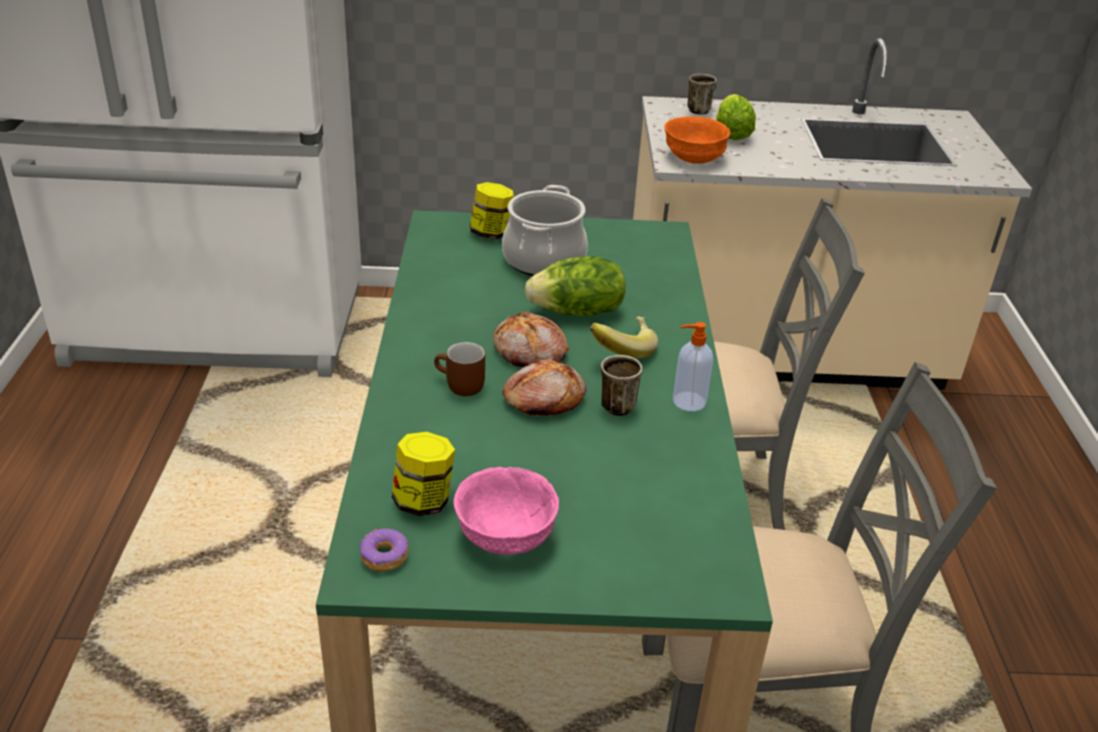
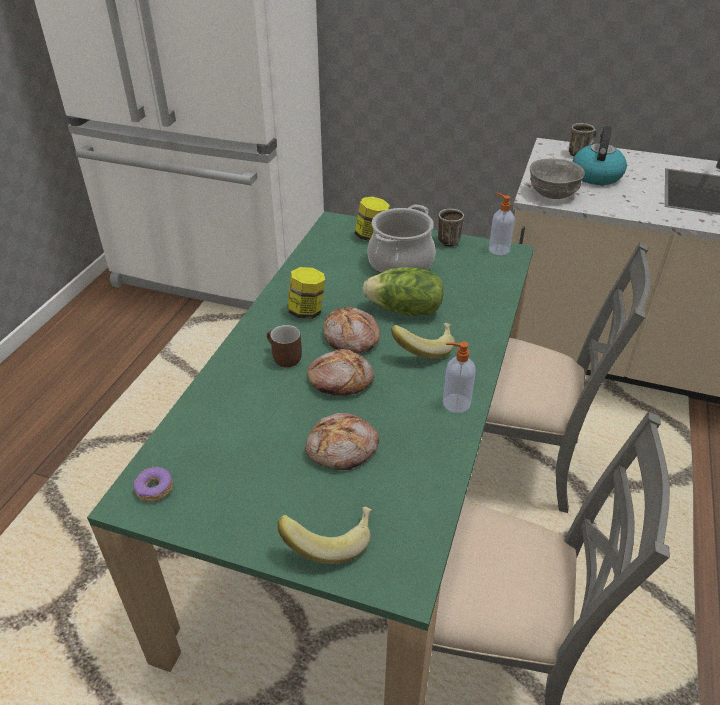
camera: 20 degrees right, 5 degrees up
jar [392,432,455,516] -> jar moved to [288,267,325,319]
pink bowl [454,467,559,555] -> none
mug [601,355,642,416] -> mug moved to [438,209,464,247]
orange bowl [664,116,730,164] -> grey bowl [530,158,585,199]
lettuce [716,94,756,140] -> kettle [572,126,627,185]
none -> banana [278,507,372,564]
none -> bread [305,413,379,470]
none -> soap dispenser [489,193,515,255]

